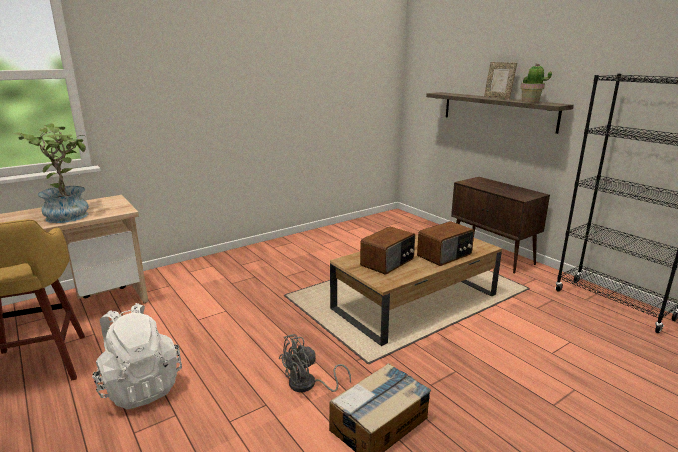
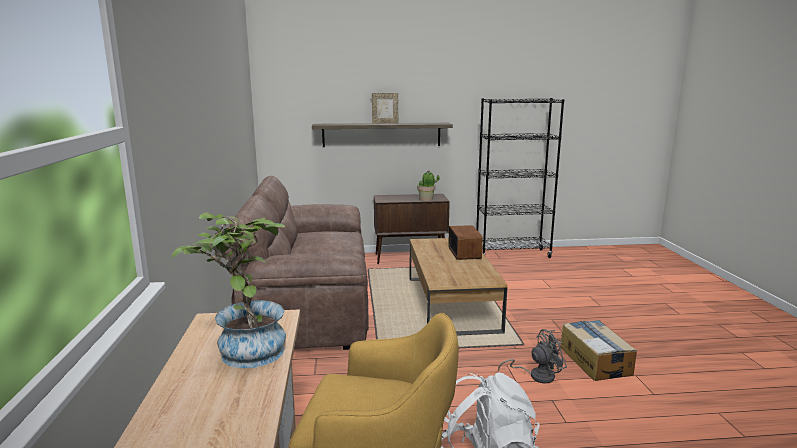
camera: 60 degrees left, 5 degrees down
grey fan [279,334,351,392] -> grey fan turned 105 degrees counterclockwise [498,329,567,383]
radio [360,227,415,274] -> none
potted plant [520,64,552,103] -> potted plant moved to [417,171,440,201]
none -> brown sofa [225,176,369,350]

